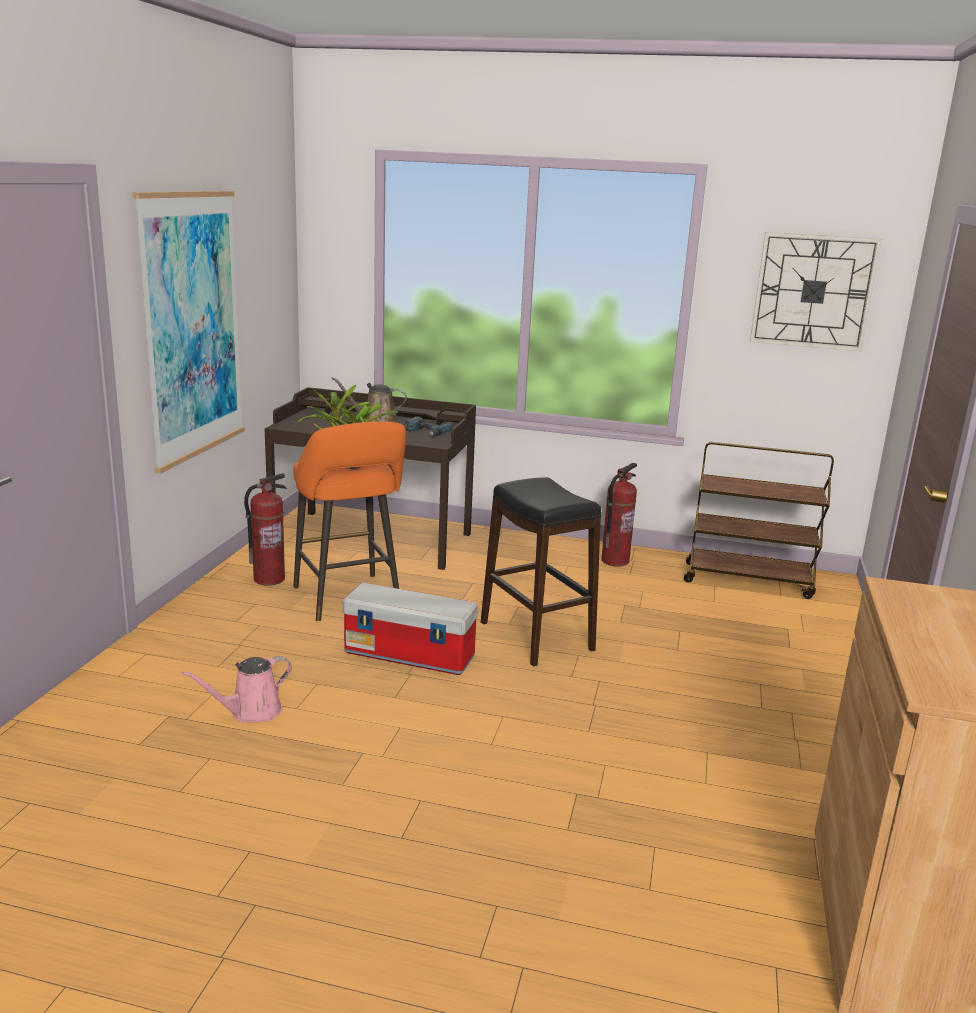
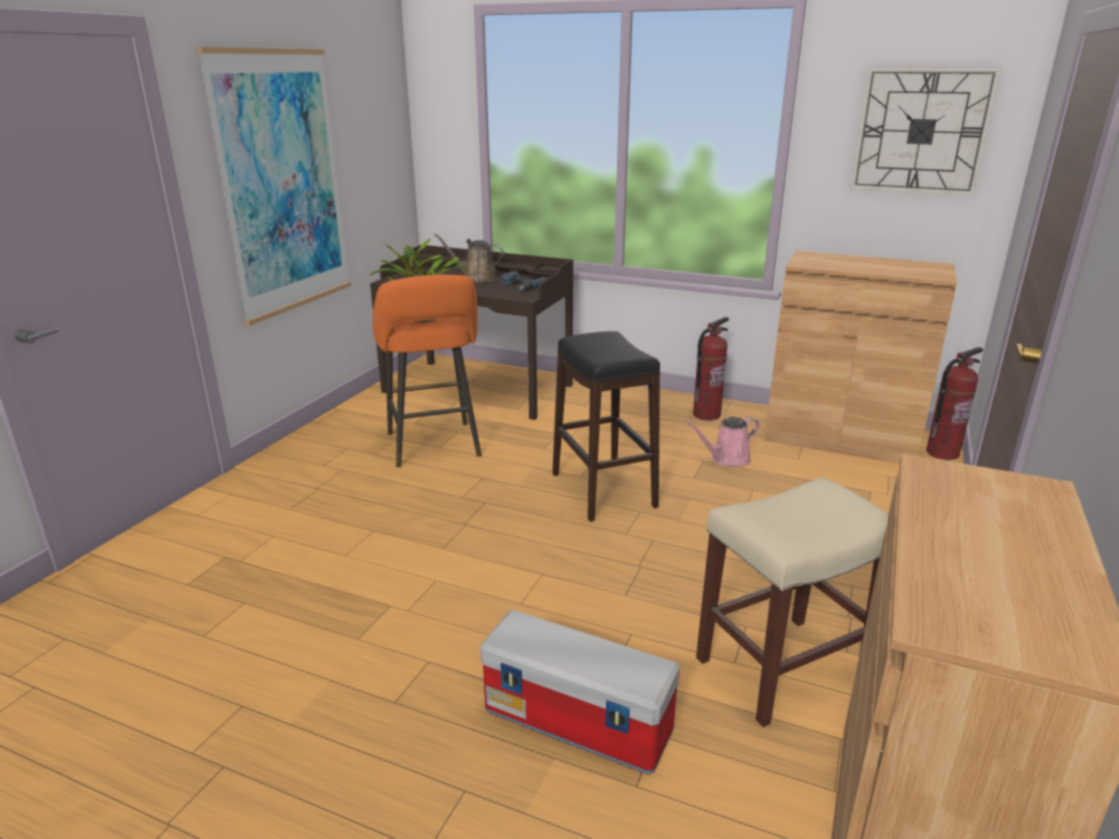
camera: 10 degrees right, 5 degrees up
pink watering can [182,656,292,722] -> pink watering can moved to [688,417,759,467]
fire extinguisher [244,473,287,585] -> fire extinguisher moved to [926,347,983,460]
storage box [343,582,478,675] -> storage box moved to [480,610,680,775]
brown cart [684,442,834,599] -> brown cabinet [764,251,957,464]
none -> beige stool [696,477,888,727]

